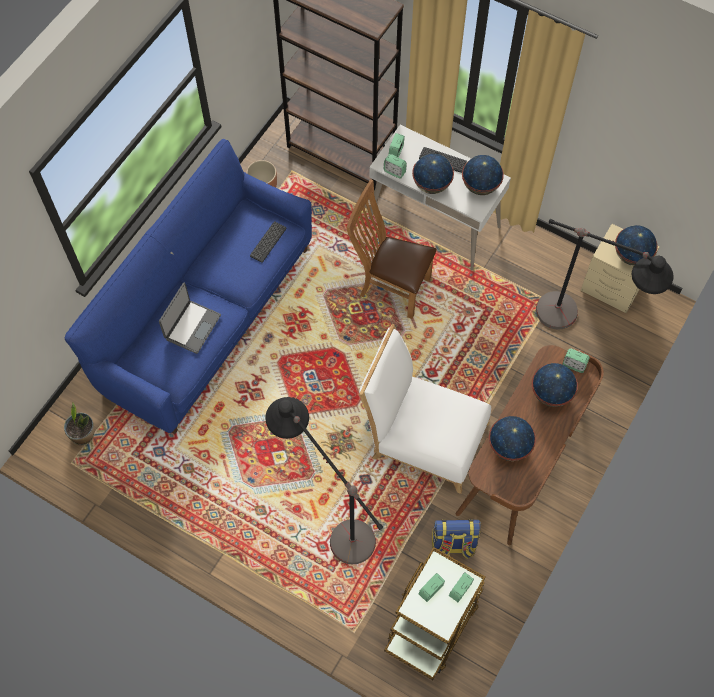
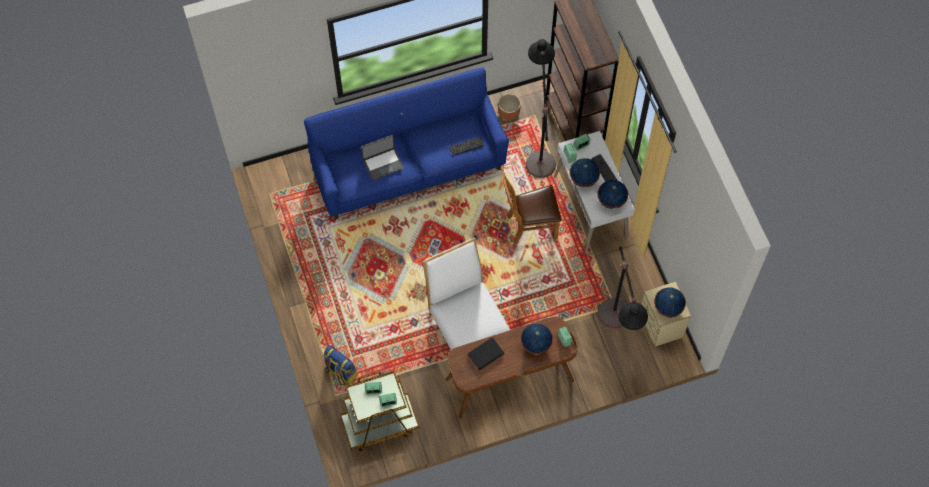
camera: 40 degrees right, 0 degrees up
potted plant [64,403,95,445] -> none
black floor lamp [266,397,383,564] -> black floor lamp moved to [526,39,556,178]
brown chair [346,179,437,319] -> brown chair turned 75 degrees counterclockwise [501,165,562,244]
backpack [432,519,481,559] -> backpack moved to [323,345,358,386]
globe [489,416,536,461] -> black book [468,337,504,370]

